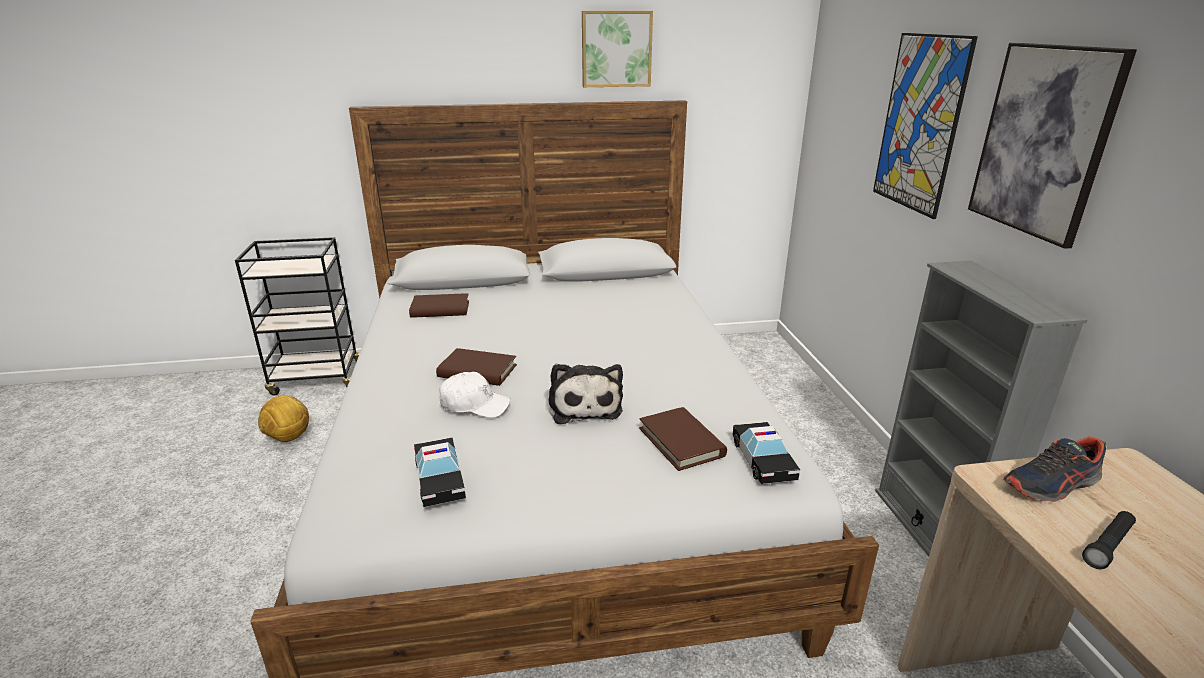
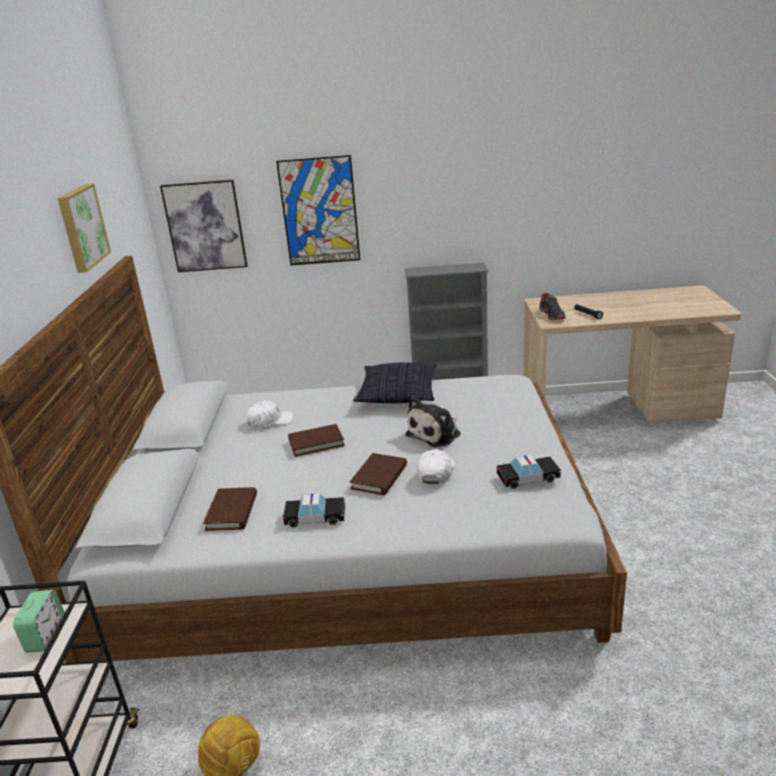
camera: 80 degrees left, 0 degrees up
plush toy [549,364,623,424] -> plush toy turned 135 degrees clockwise [405,397,461,447]
brown book [639,407,727,471] -> brown book moved to [288,424,345,457]
toy car [732,422,800,484] -> toy car moved to [283,494,345,528]
picture [968,43,1137,249] -> picture moved to [160,180,248,272]
none -> alarm clock [13,590,65,653]
none -> white cap [246,401,293,428]
none -> pillow [353,362,437,403]

